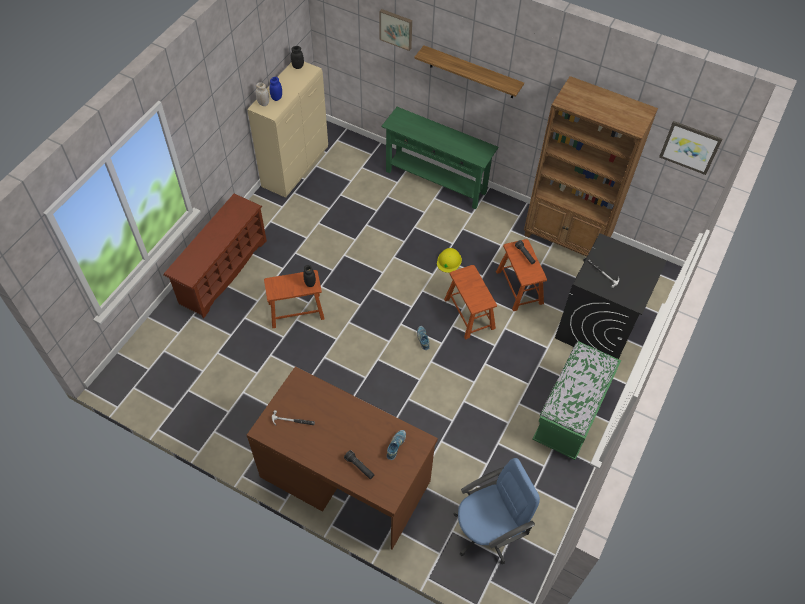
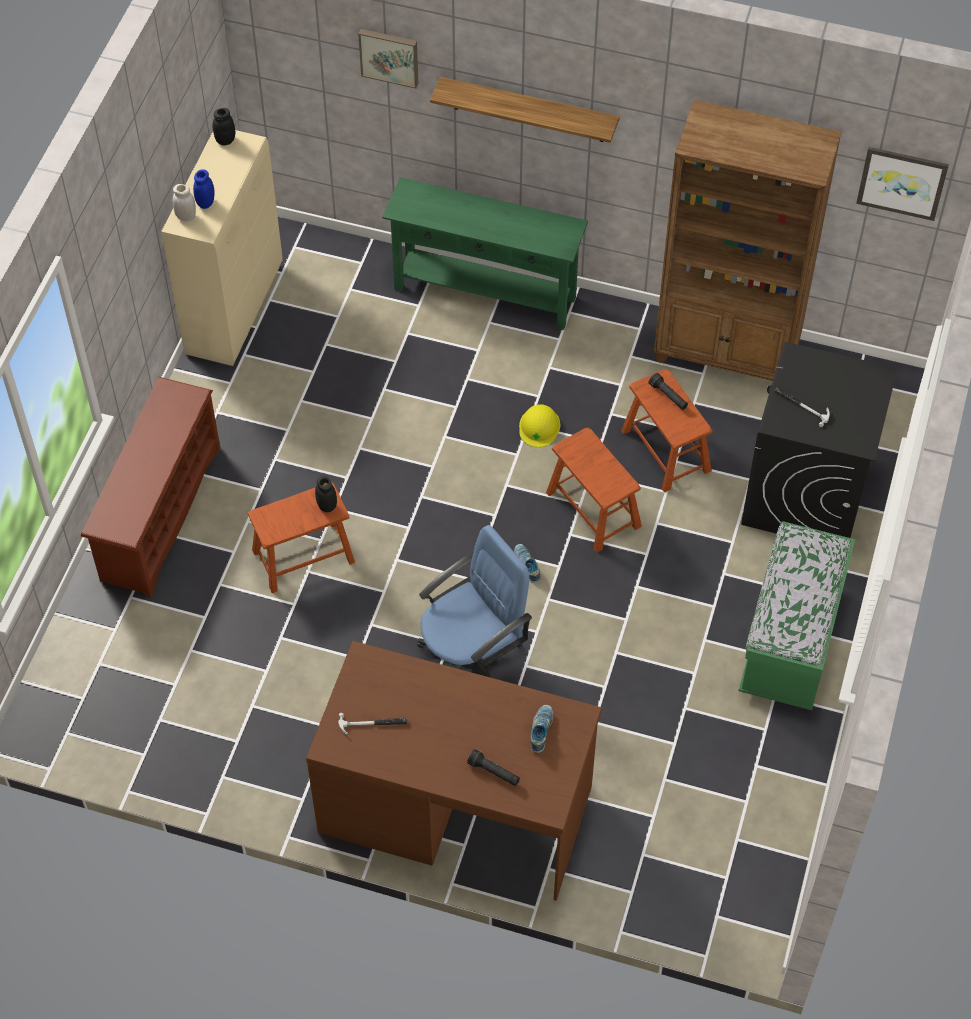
camera: 10 degrees left, 0 degrees up
blue office chair [453,458,540,564] -> blue office chair moved to [417,525,532,678]

